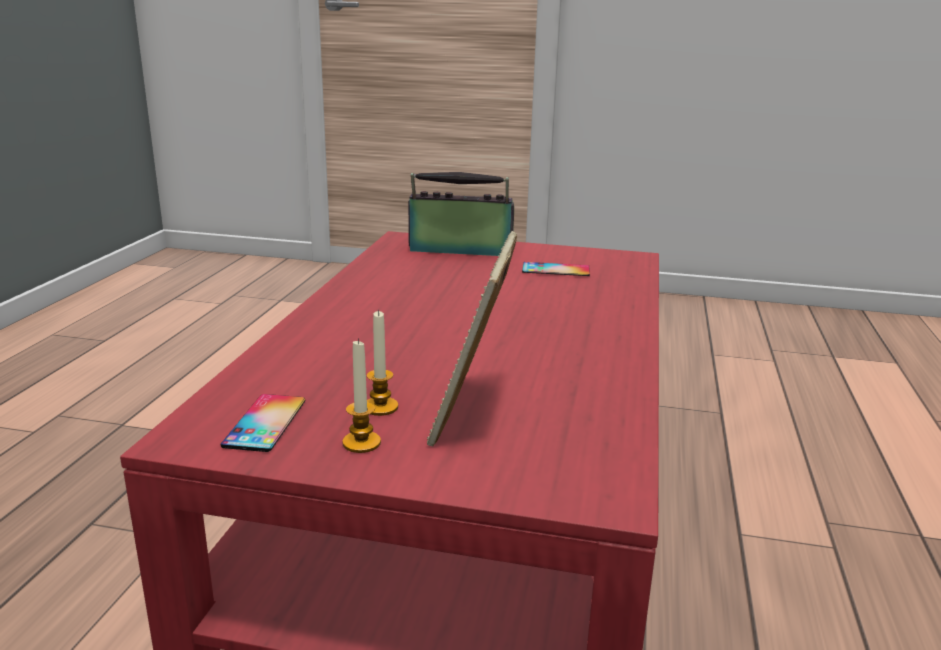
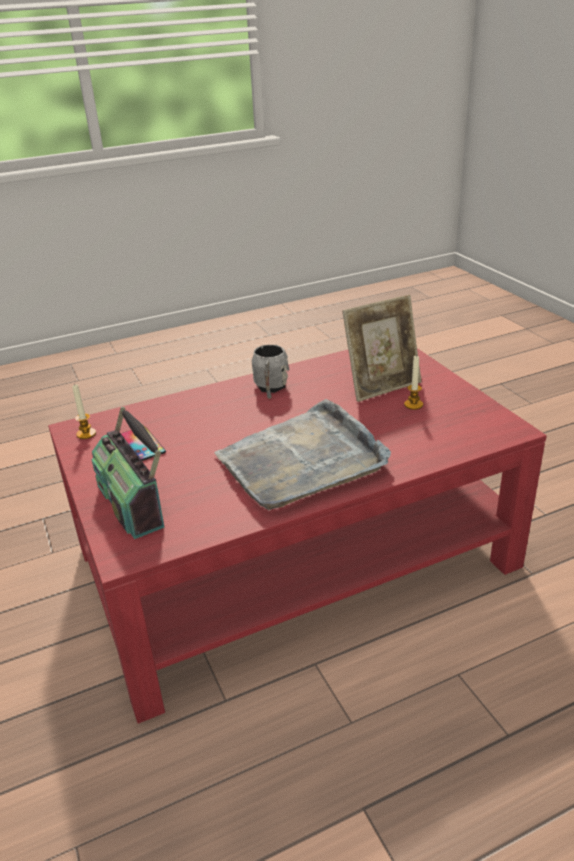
camera: 125 degrees left, 10 degrees up
phone [221,394,306,452] -> none
candle [342,339,381,453] -> candle moved to [72,384,96,439]
none -> grey tray [214,399,391,510]
none -> grey mug [252,345,289,399]

